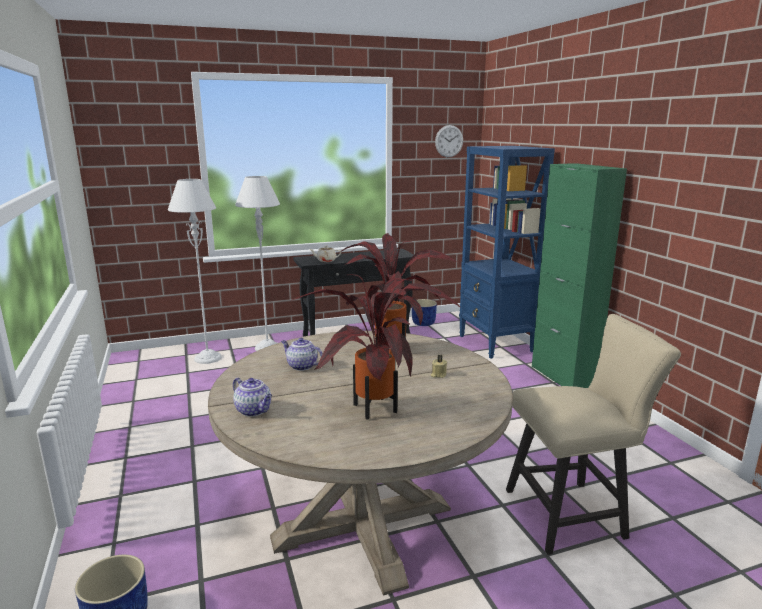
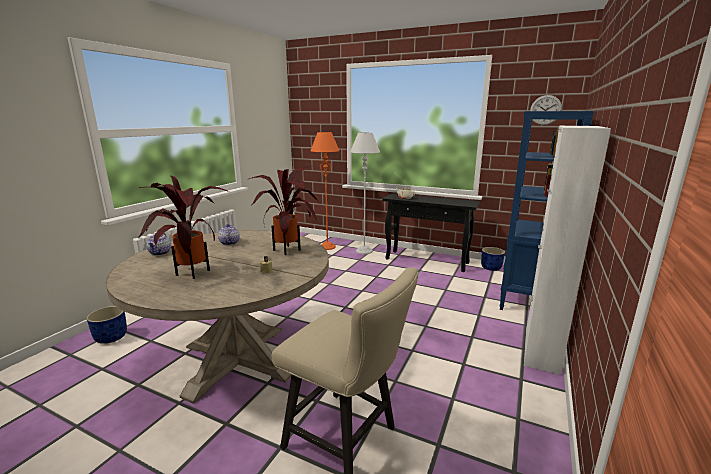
camera: 45 degrees right, 0 degrees up
grey floor lamp [168,179,222,364] -> orange floor lamp [310,132,340,250]
green cabinet [532,163,627,388] -> white cabinet [524,126,611,375]

